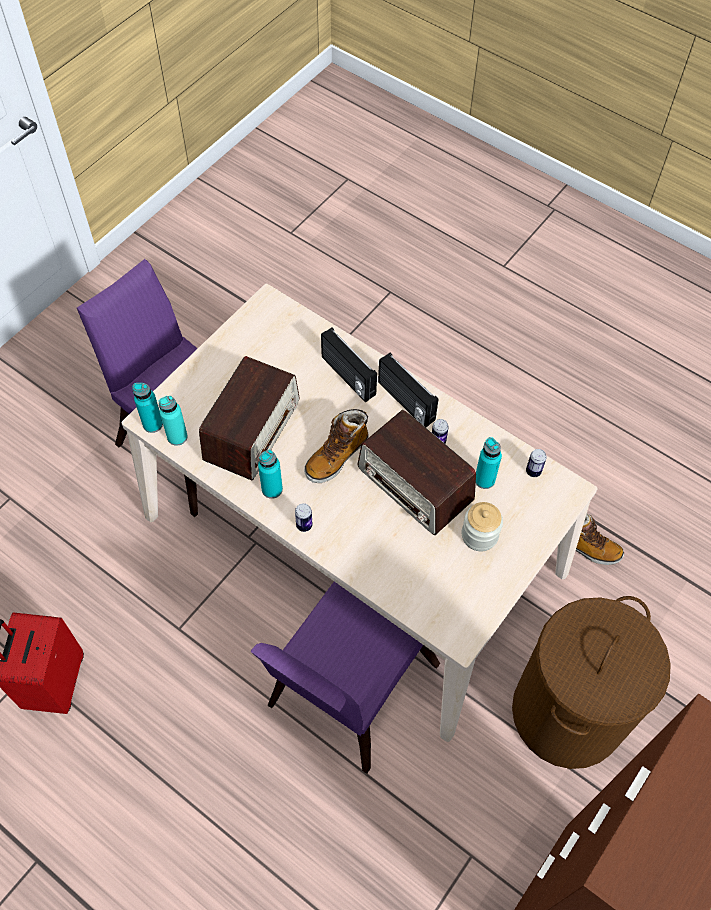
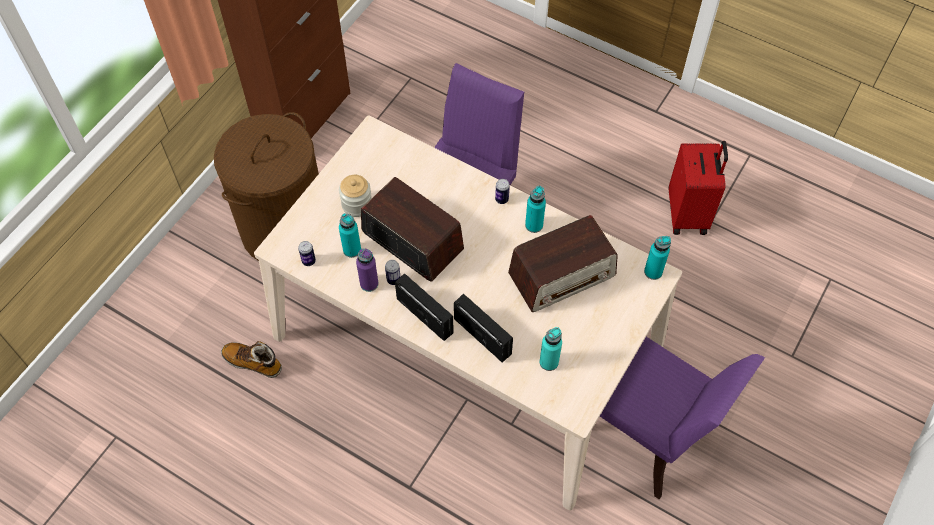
camera: 175 degrees right, 0 degrees up
turquoise bottle [159,396,188,446] -> turquoise bottle moved to [539,327,562,371]
radio [199,356,299,481] -> radio turned 135 degrees counterclockwise [508,215,618,312]
boot [304,409,369,483] -> none
none -> purple bottle [356,249,379,292]

